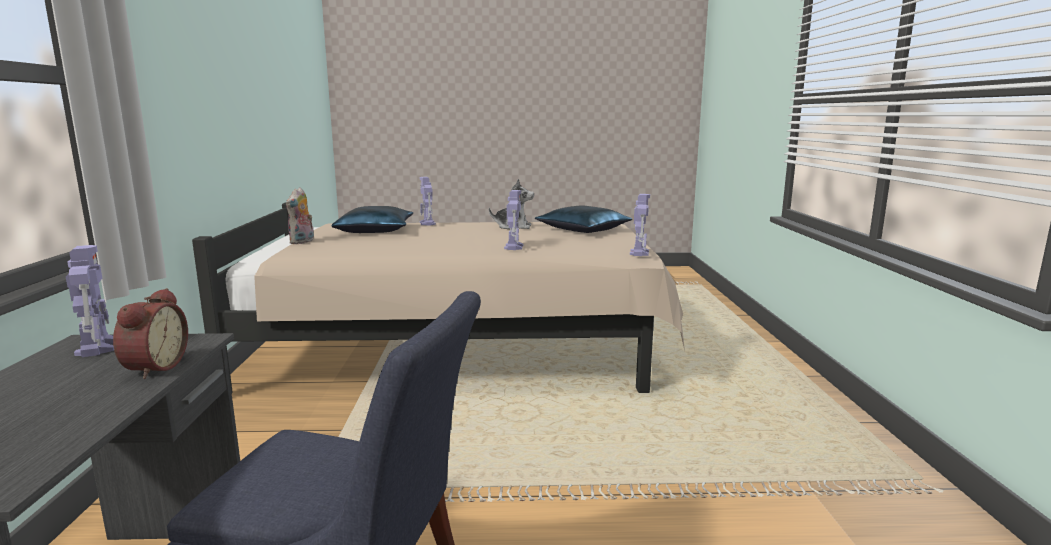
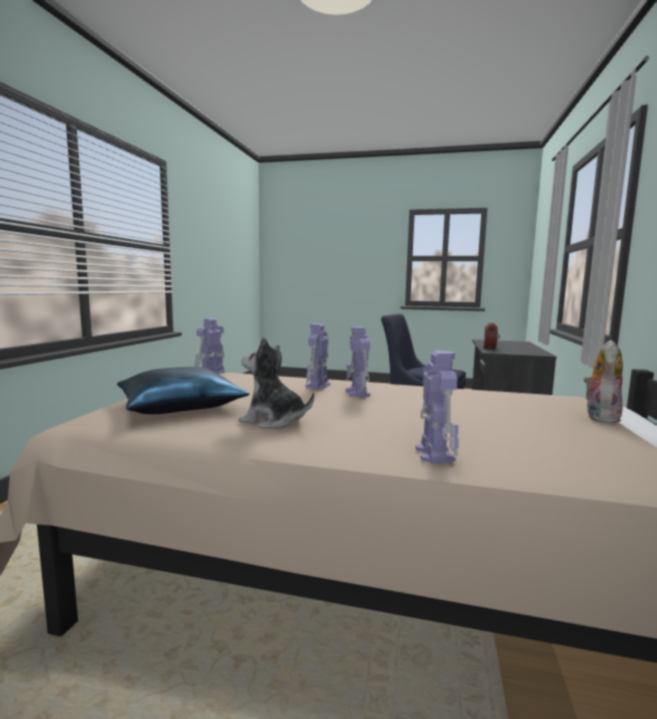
camera: 165 degrees left, 5 degrees down
toy robot [66,245,114,357] -> toy robot moved to [346,327,371,397]
blue pillow [331,206,413,233] -> none

